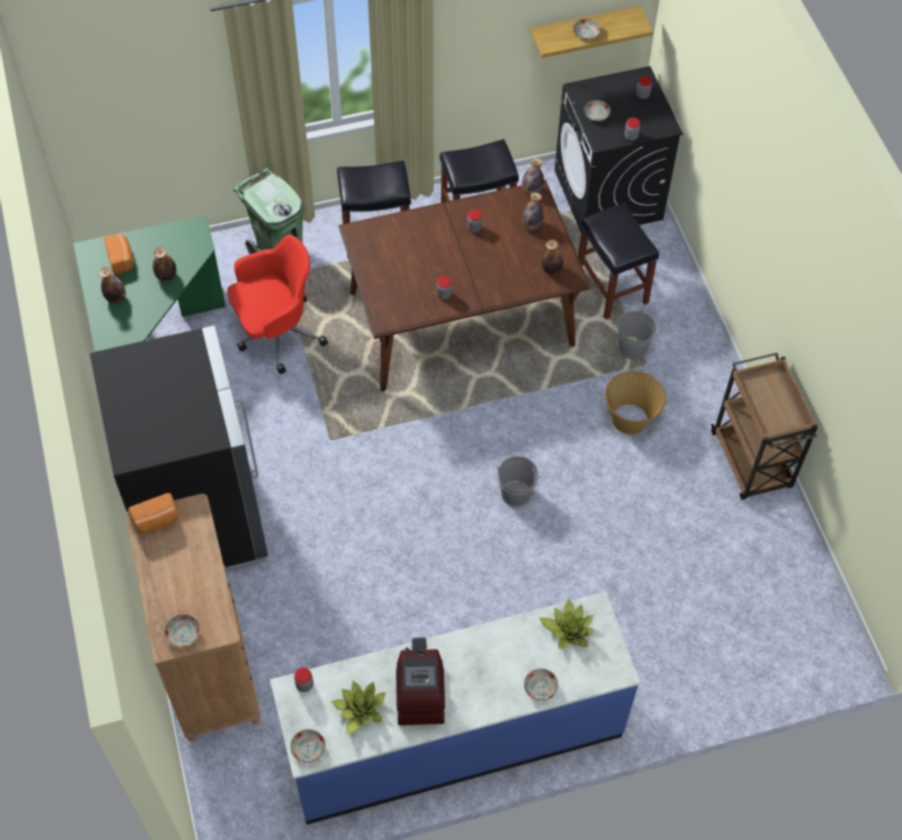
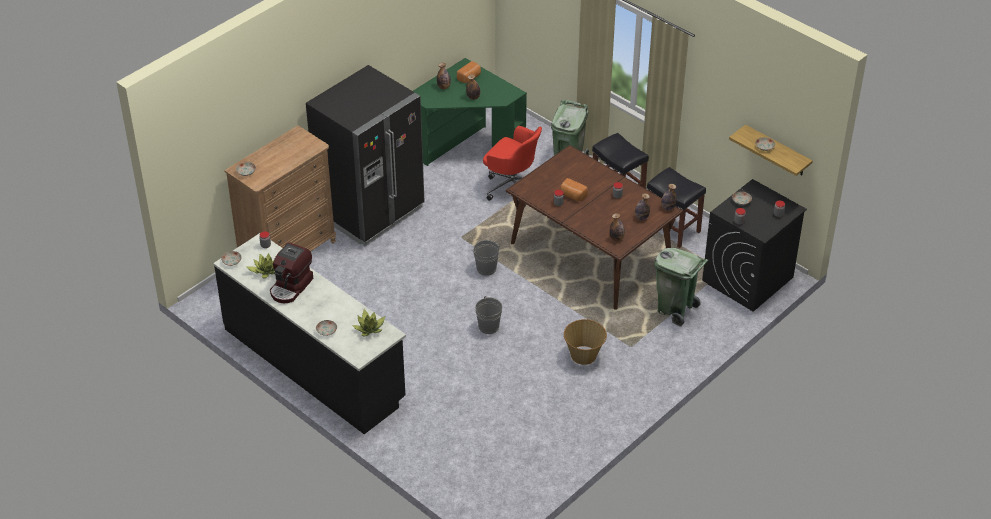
camera: 60 degrees right, 15 degrees down
bread [128,493,178,534] -> bread moved to [560,178,588,201]
blue counter [270,591,640,825] -> black counter [213,233,406,434]
coffee machine [396,637,445,725] -> coffee machine turned 150 degrees clockwise [270,242,314,303]
black stool [578,203,659,320] -> green trash can [654,248,708,327]
grey bucket [618,308,656,359] -> grey bucket moved to [472,240,501,276]
brown cart [711,353,818,500] -> none

